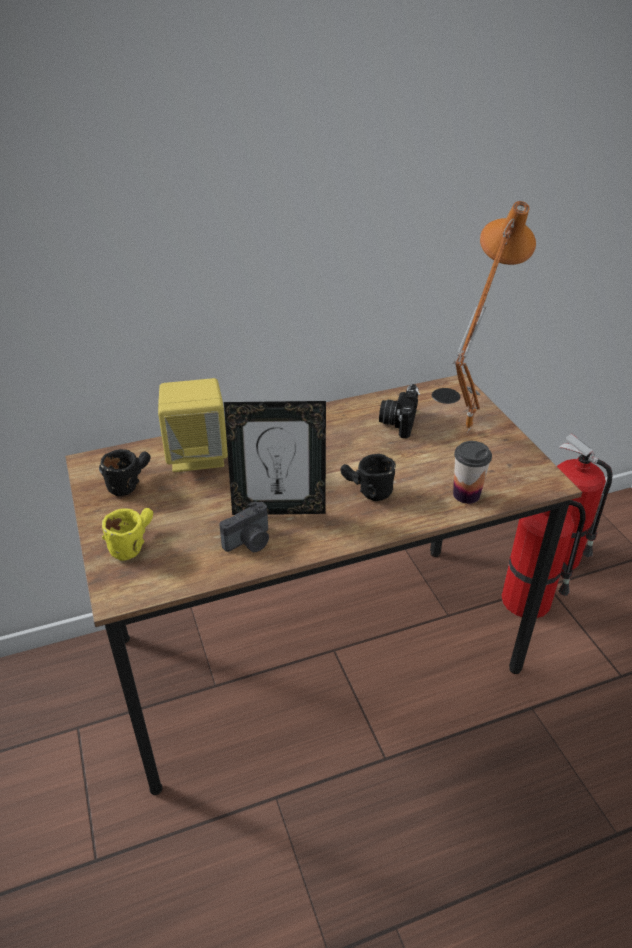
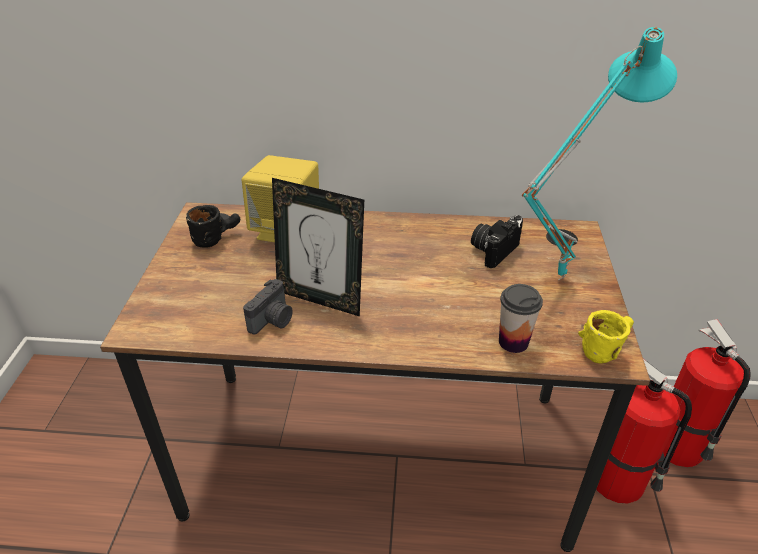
camera: 25 degrees right, 0 degrees up
yellow mug [102,508,153,561] -> yellow mug moved to [578,310,634,363]
camera [219,501,269,552] -> camera turned 45 degrees counterclockwise [243,279,293,335]
black mug [340,454,396,501] -> none
orange table lamp [453,201,536,433] -> turquoise table lamp [522,27,677,281]

